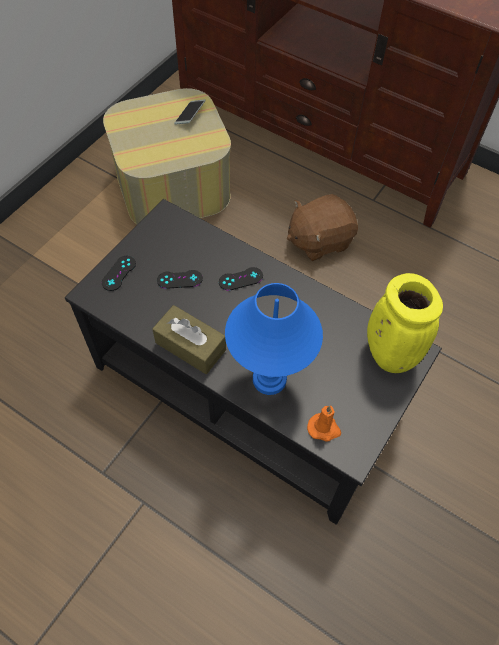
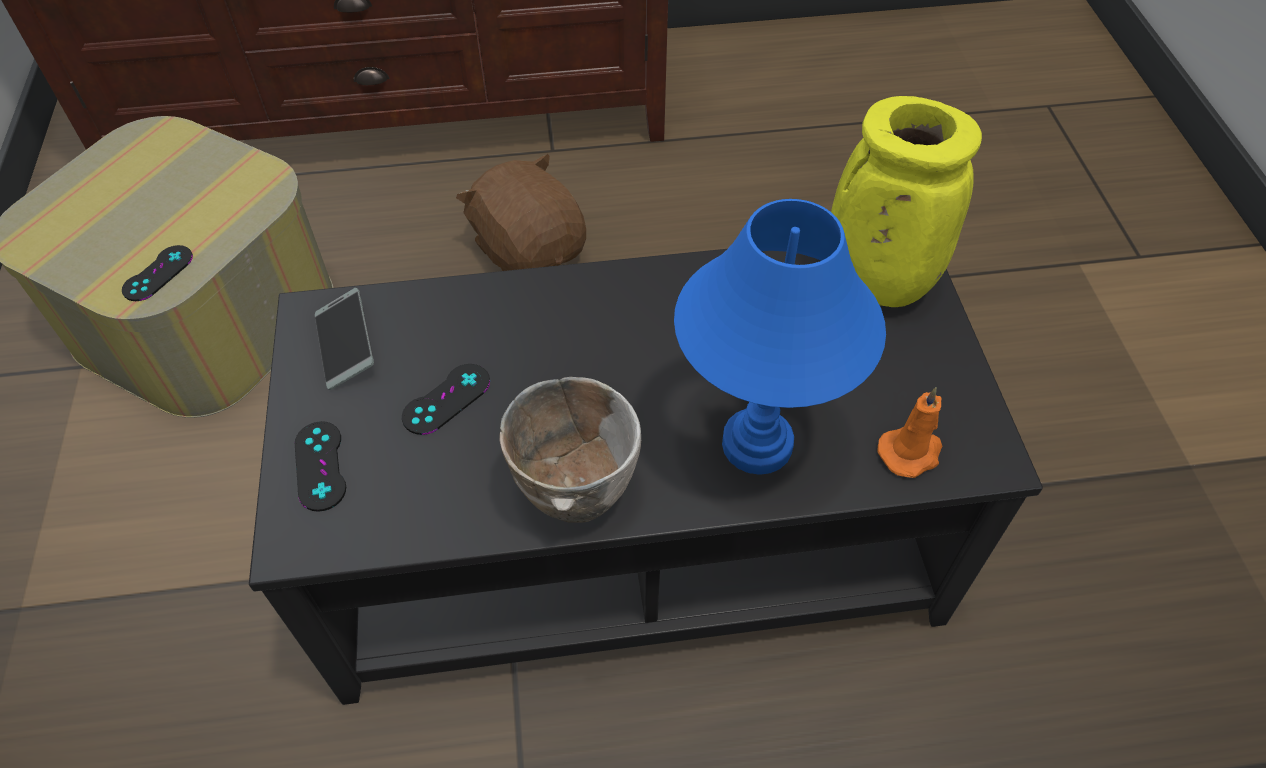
camera: 40 degrees left, 5 degrees down
brown tissue box [152,305,226,374] -> bowl [499,377,641,523]
phone [174,99,206,125] -> phone moved to [315,288,374,390]
black game controller [219,267,263,291] -> black game controller moved to [122,245,193,301]
brown plush toy [287,194,358,261] -> brown plush toy turned 120 degrees clockwise [456,154,586,271]

